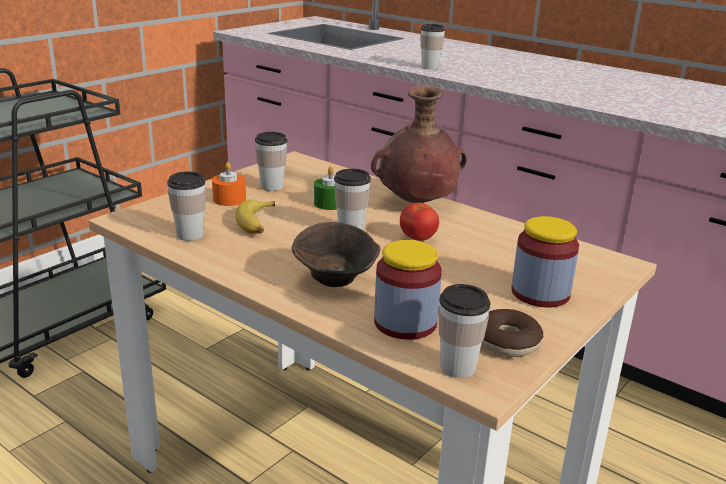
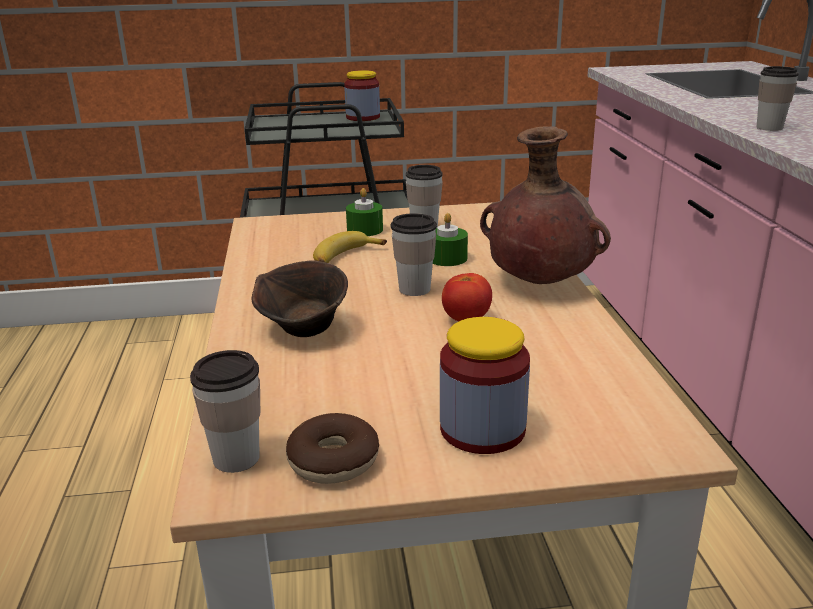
camera: 45 degrees right, 0 degrees up
cup [167,171,206,241] -> none
orange candle [212,162,246,206] -> green candle [346,188,383,236]
jar [374,240,442,340] -> jar moved to [344,70,380,121]

